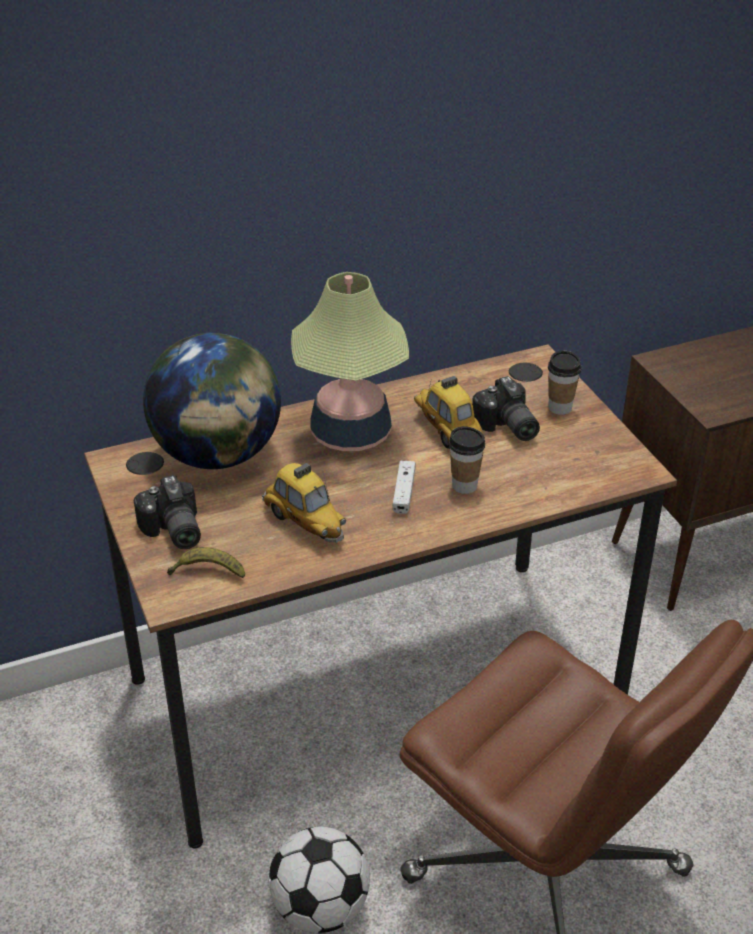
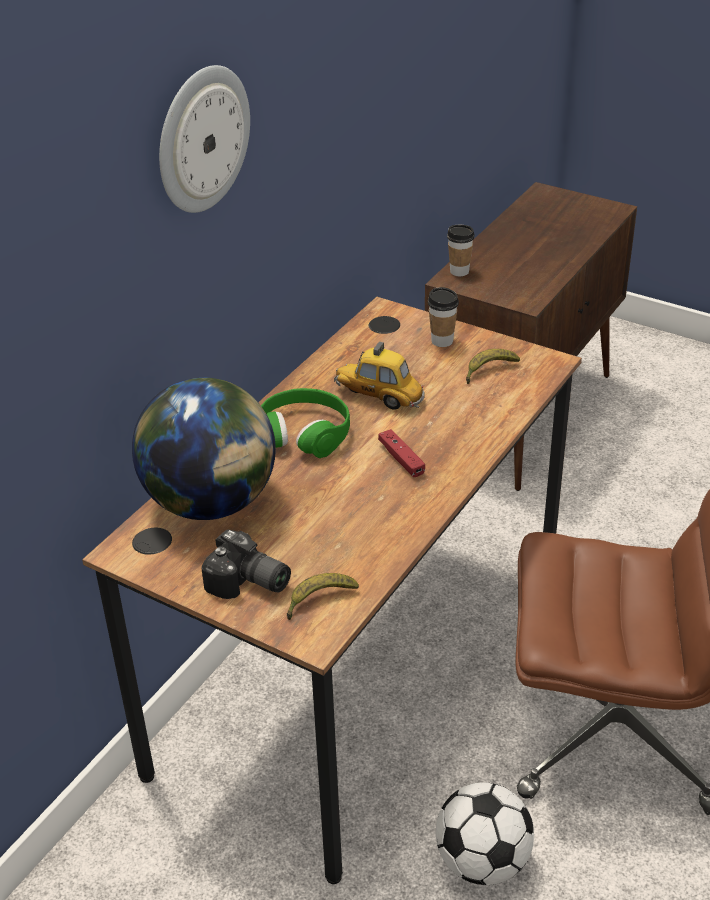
camera: 35 degrees left, 0 degrees up
toy car [262,463,346,543] -> none
table lamp [291,272,409,451] -> green headphones [261,388,350,458]
white game controller [393,460,416,514] -> red game controller [378,429,425,477]
cup [449,426,485,494] -> cup moved to [447,225,475,276]
camera [472,376,540,441] -> none
none -> wall clock [159,65,250,213]
none -> banana [466,349,520,384]

